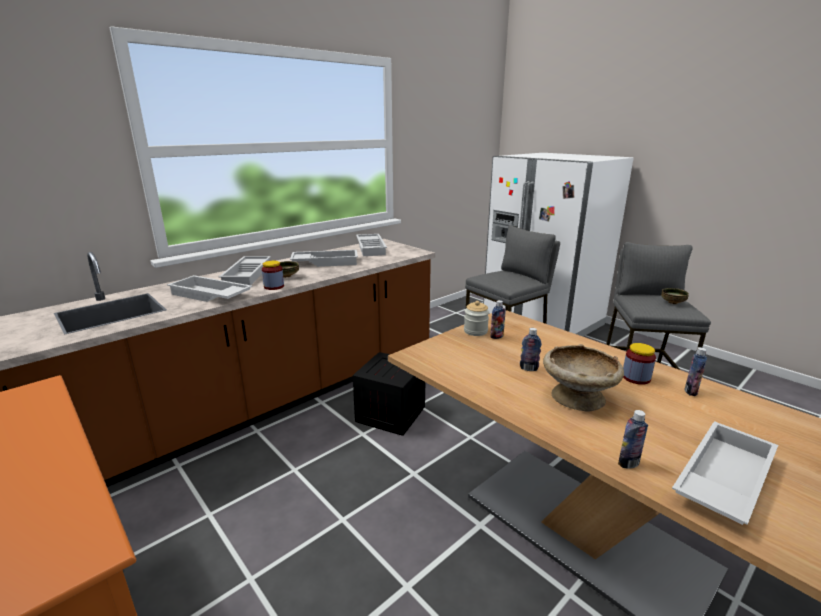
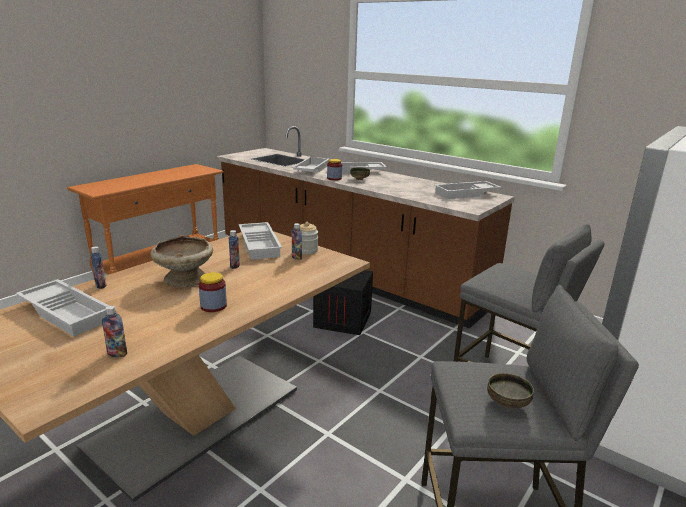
camera: 80 degrees right, 0 degrees up
white tray [290,250,358,267] -> white tray moved to [239,222,282,260]
bottle [685,347,707,396] -> bottle moved to [102,306,127,358]

